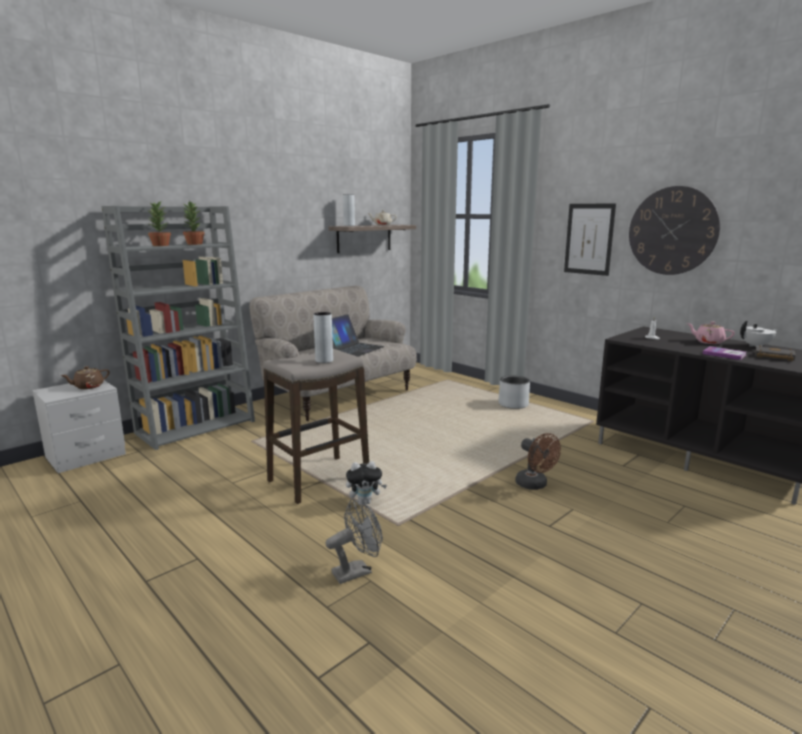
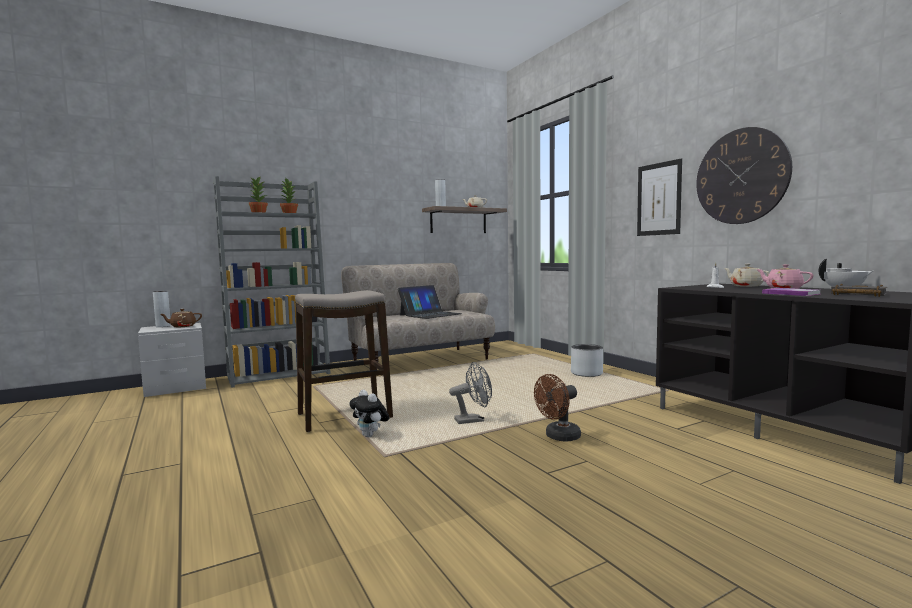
camera: 15 degrees right, 10 degrees down
grey vase [313,312,333,363] -> grey vase moved to [153,291,171,327]
grey fan [326,499,383,584] -> grey fan moved to [449,362,492,424]
plush toy [346,461,387,504] -> plush toy turned 45 degrees clockwise [349,390,389,437]
brown fan [515,433,561,490] -> brown fan turned 75 degrees clockwise [534,374,581,442]
none -> beige teapot [724,264,770,287]

